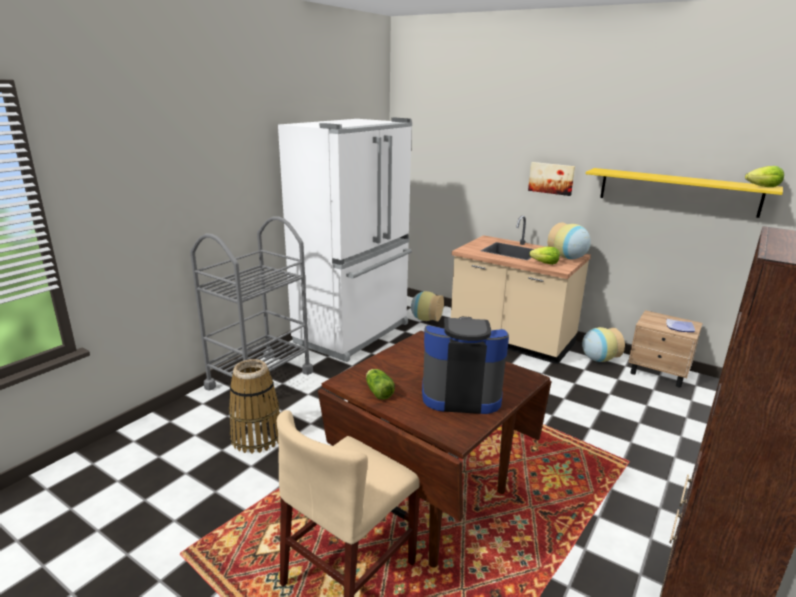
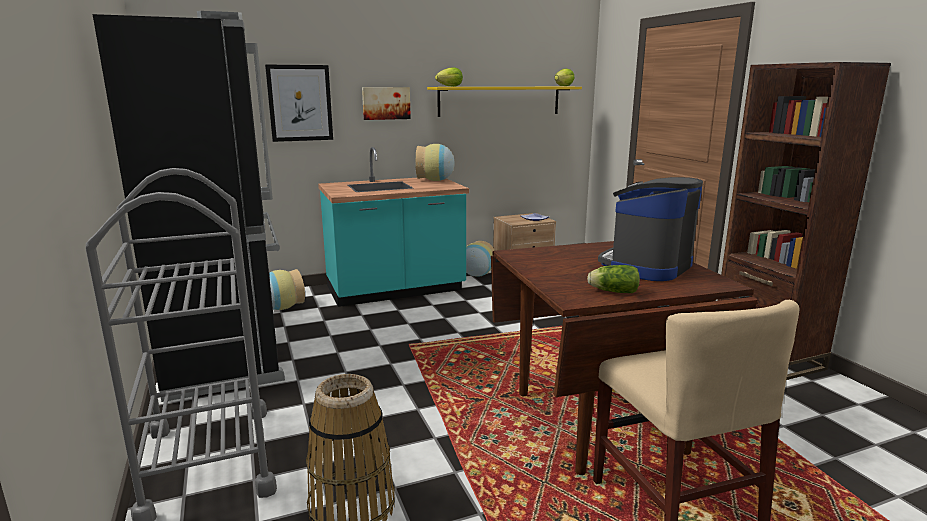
camera: 55 degrees left, 5 degrees down
white fridge [278,118,412,362] -> black fridge [93,11,285,402]
beige counter [451,215,591,364] -> turquoise counter [318,147,469,307]
lettuce [529,247,560,265] -> lettuce moved to [435,67,463,87]
none -> picture [265,65,333,142]

